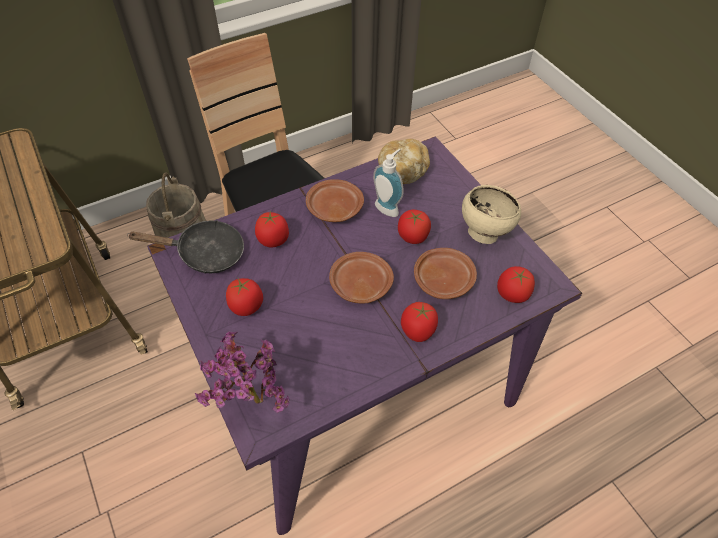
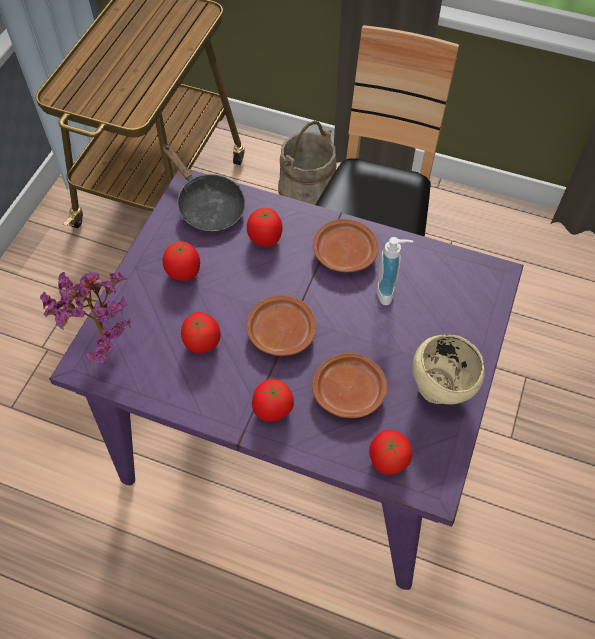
camera: 50 degrees right, 5 degrees up
bread [378,139,430,184] -> none
tomato [398,210,431,244] -> tomato moved to [181,312,221,353]

